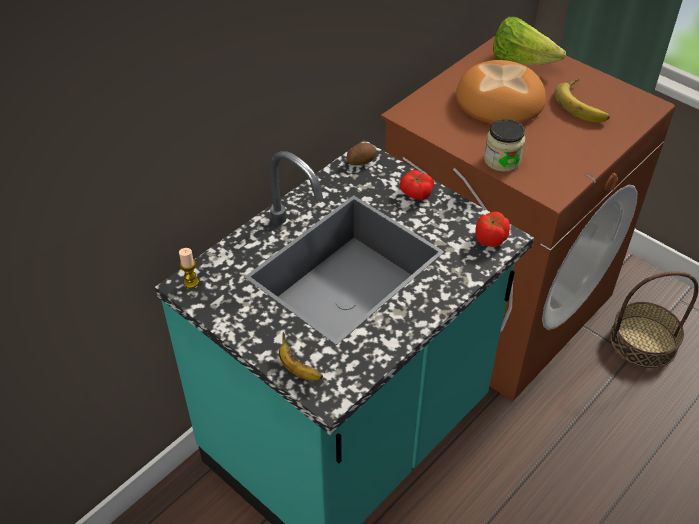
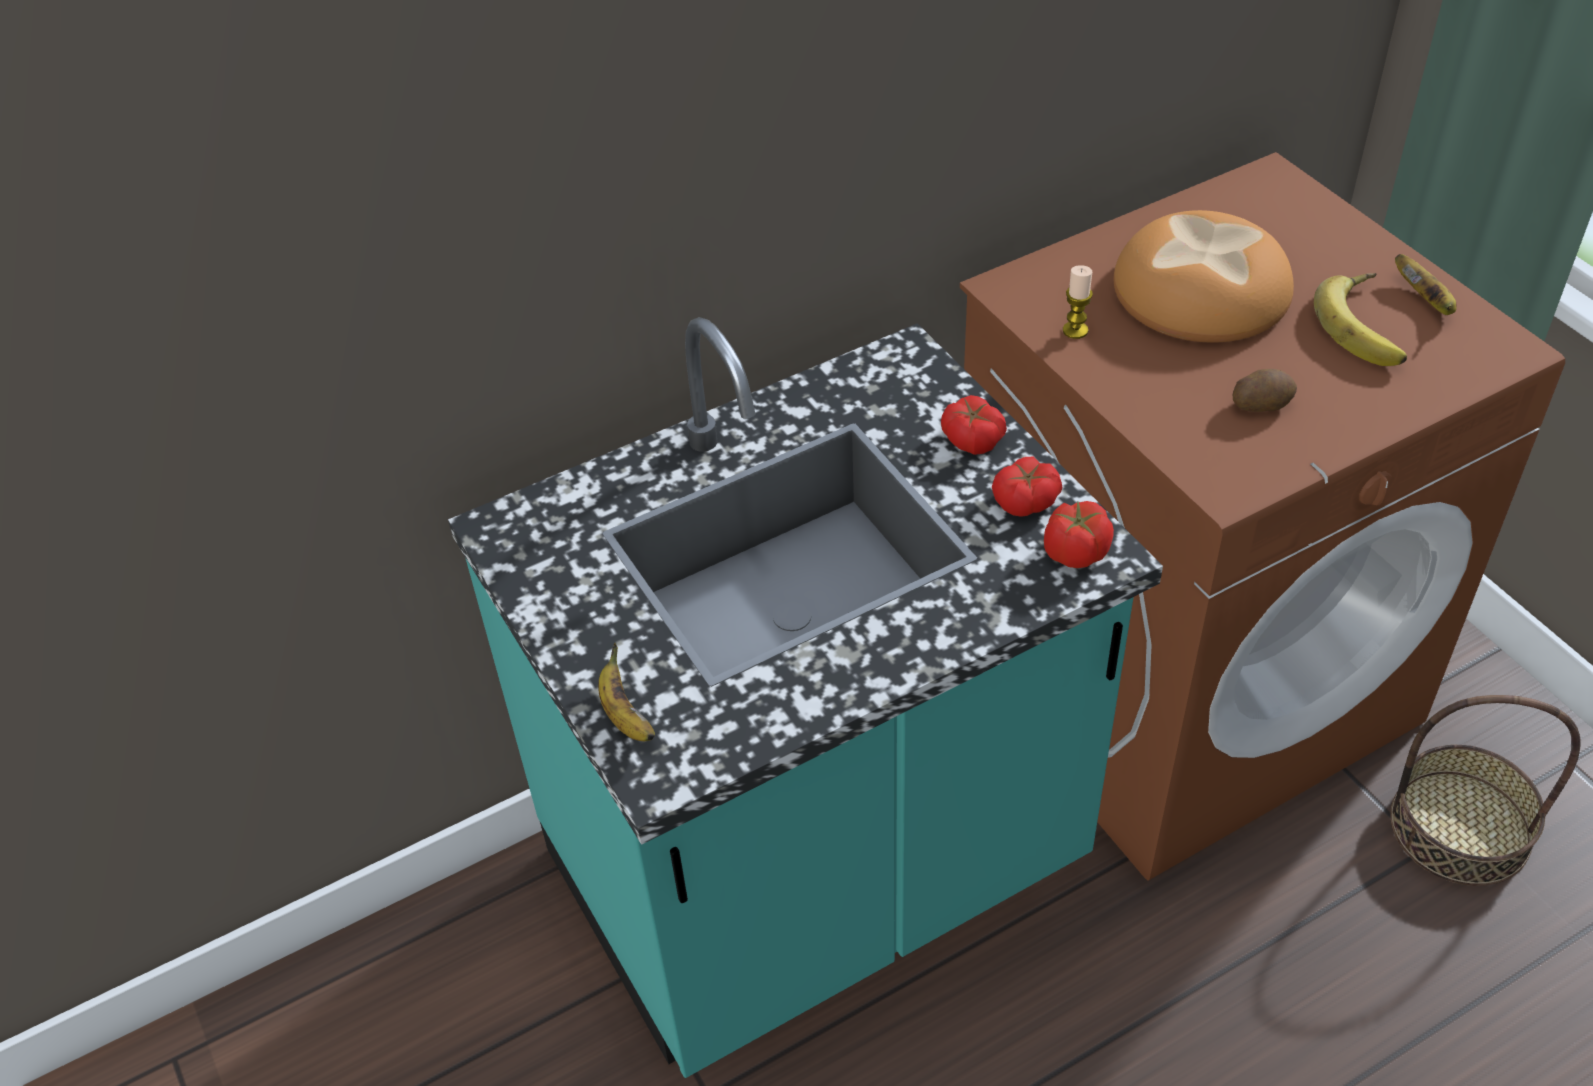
camera: 20 degrees right, 0 degrees up
candle [179,248,199,288] -> candle moved to [1063,265,1093,339]
potato [347,143,376,165] -> potato moved to [1233,369,1297,412]
jar [484,119,525,172] -> none
lettuce [493,17,566,65] -> none
none -> tomato [992,457,1063,517]
none -> banana [1395,254,1457,315]

